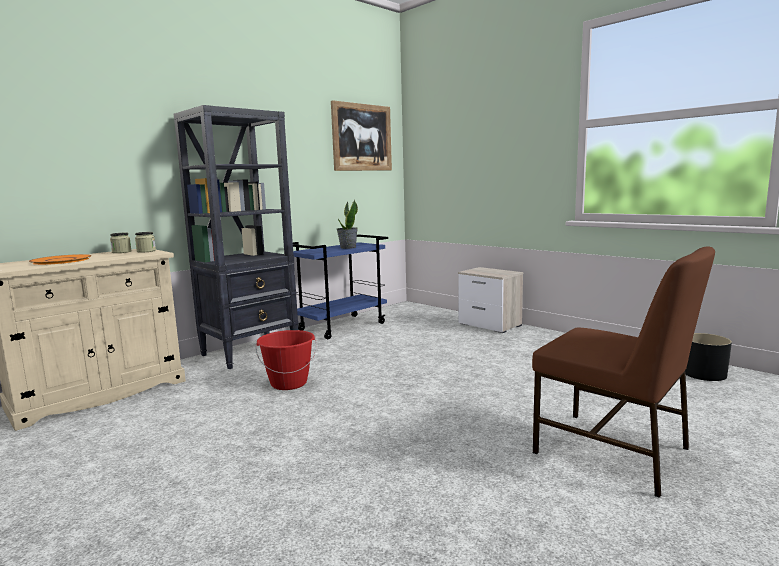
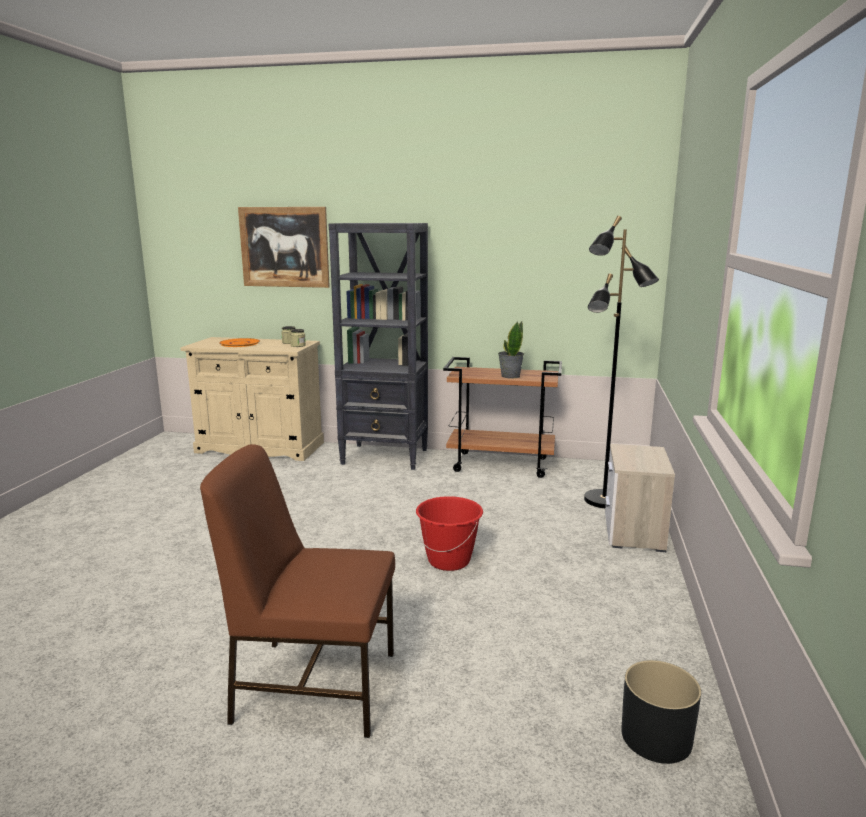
camera: 55 degrees right, 5 degrees up
red bucket [255,330,317,390] -> red bucket moved to [416,496,483,571]
blue cart [293,235,388,339] -> brown cart [443,357,562,478]
picture [331,100,392,171] -> picture moved to [238,207,330,288]
brown chair [532,247,715,498] -> brown chair turned 90 degrees clockwise [200,444,395,738]
none -> black floor lamp [584,216,659,508]

